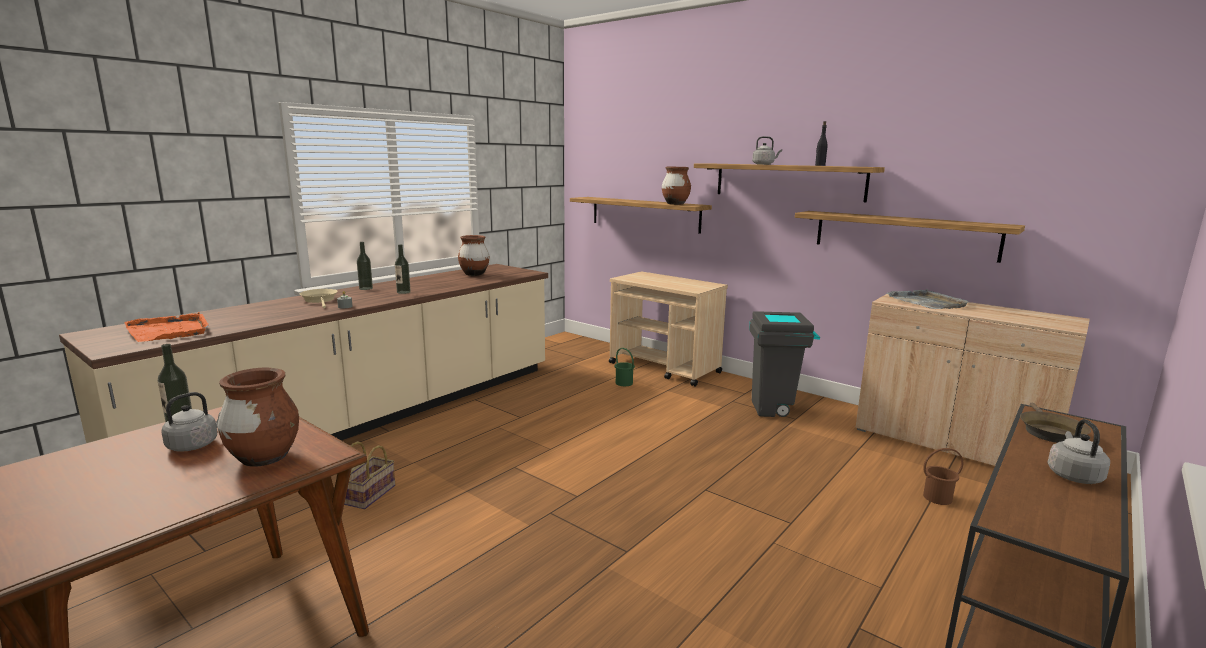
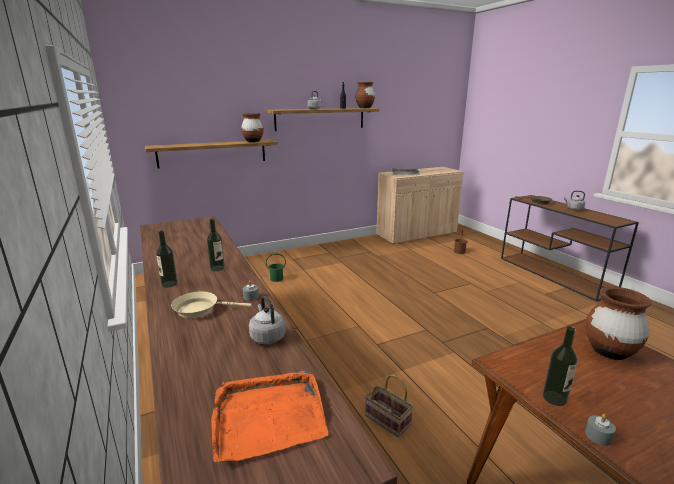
camera: 65 degrees left, 5 degrees up
grey kettle [161,392,220,452] -> grey kettle moved to [249,296,286,344]
brown vase [458,235,489,276] -> brown vase moved to [355,82,375,108]
beige cart [609,271,728,387] -> none
grey trash can [749,311,820,417] -> none
shelf [795,211,1025,263] -> none
none -> grey candle [585,414,616,446]

